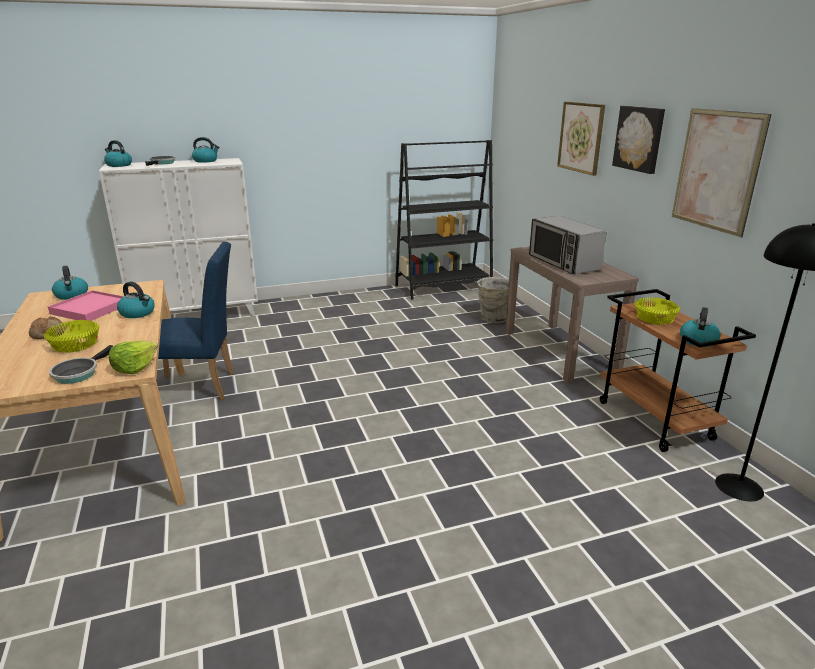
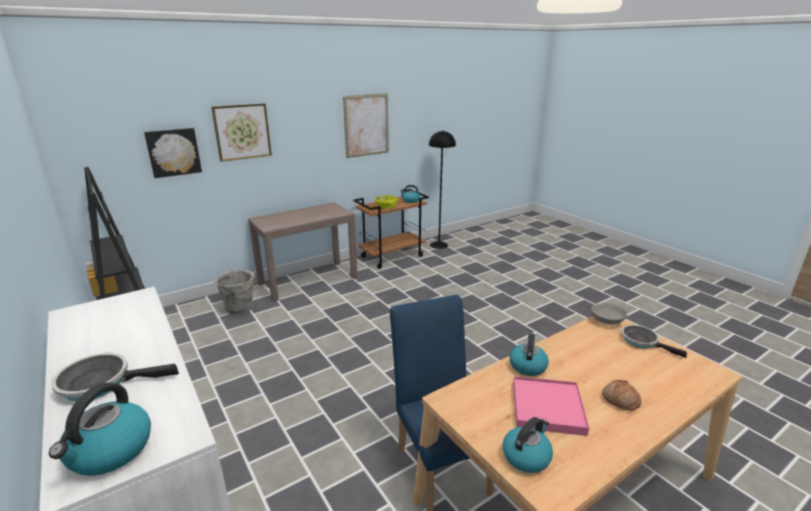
camera: 105 degrees left, 0 degrees up
yellow bowl [44,320,99,353] -> none
frying pan [49,345,113,384] -> frying pan turned 135 degrees counterclockwise [621,325,687,358]
lettuce [109,340,158,374] -> grey bowl [591,303,627,324]
kettle [192,137,219,163] -> none
microwave [529,216,607,274] -> none
picture [612,106,665,174] -> picture moved to [144,128,202,178]

